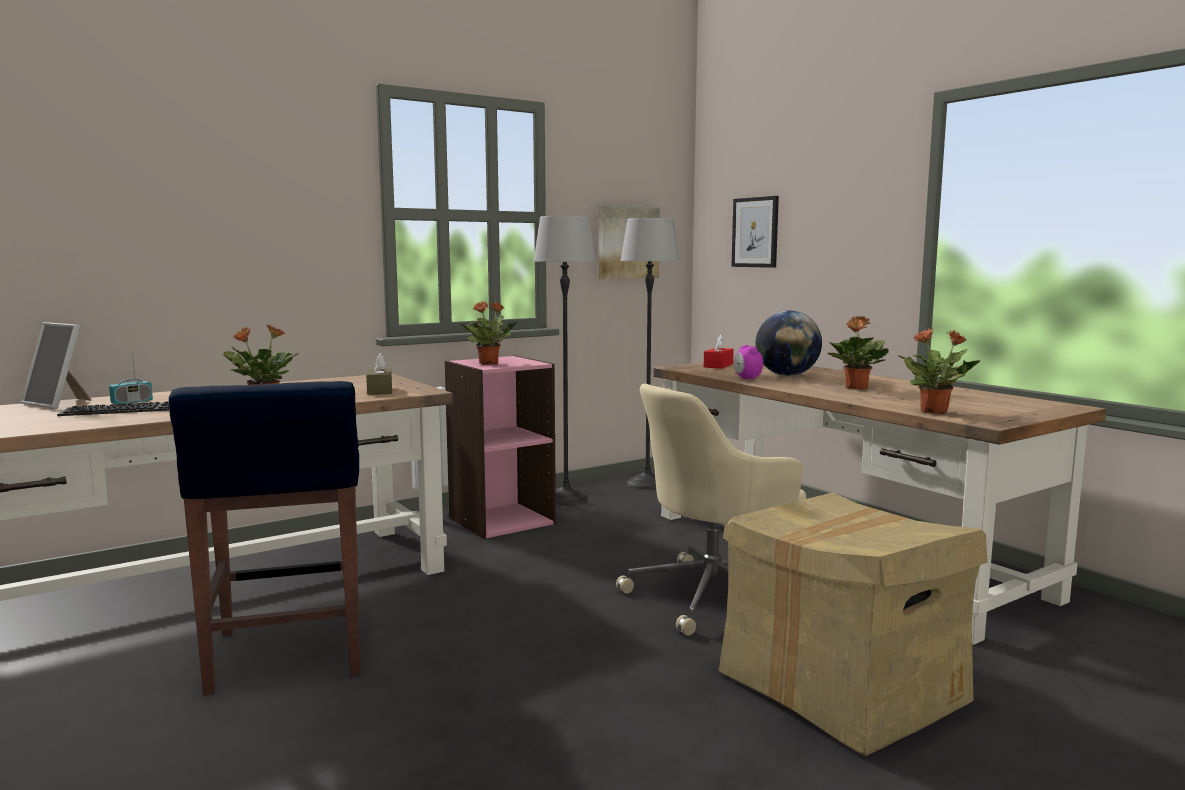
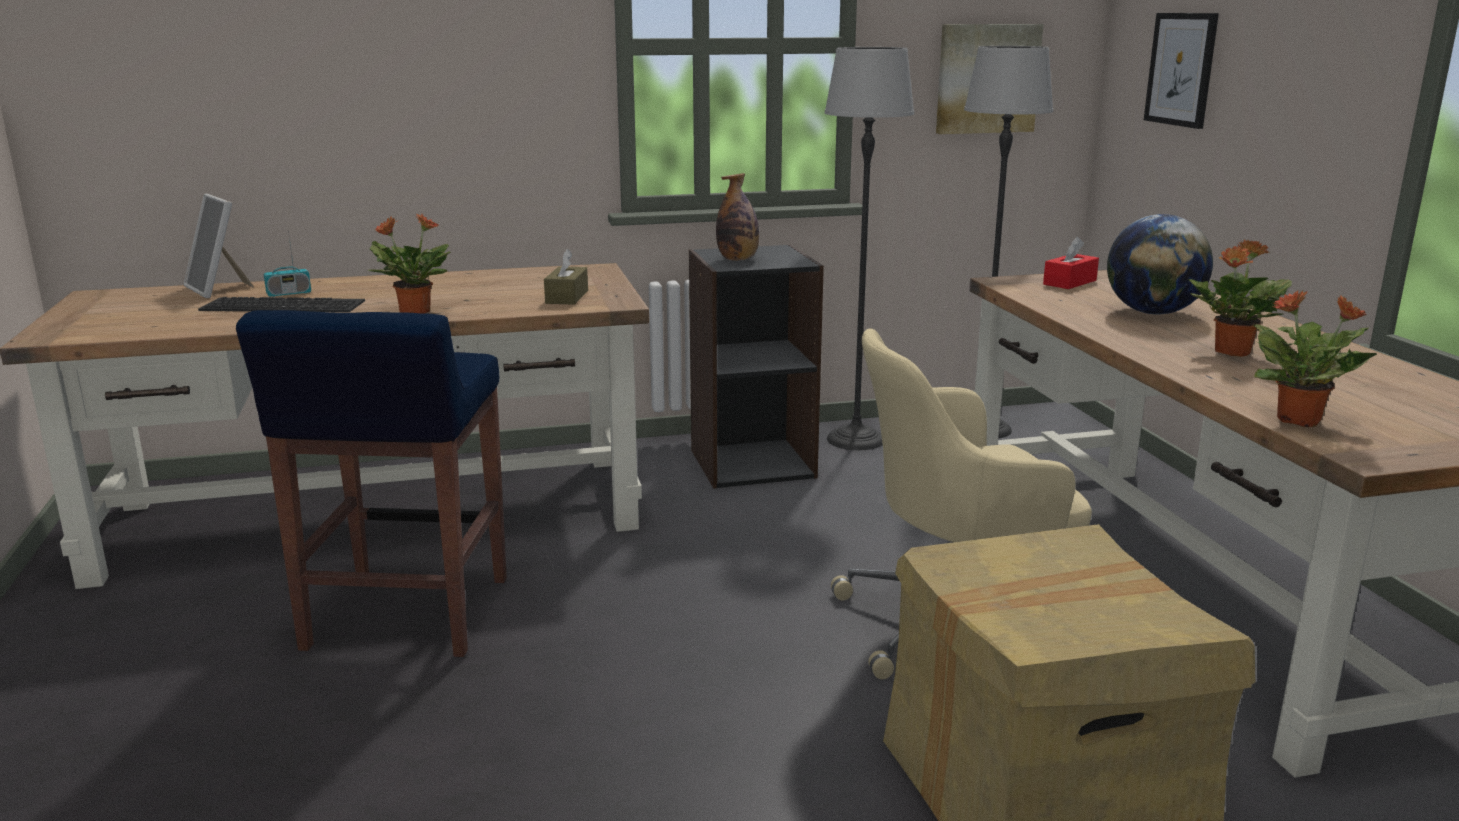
camera: 20 degrees right, 10 degrees up
pink bookcase [445,356,556,539] -> black bookcase [689,244,824,489]
potted plant [460,301,518,365] -> bottle [716,173,759,261]
alarm clock [734,345,763,380] -> none

